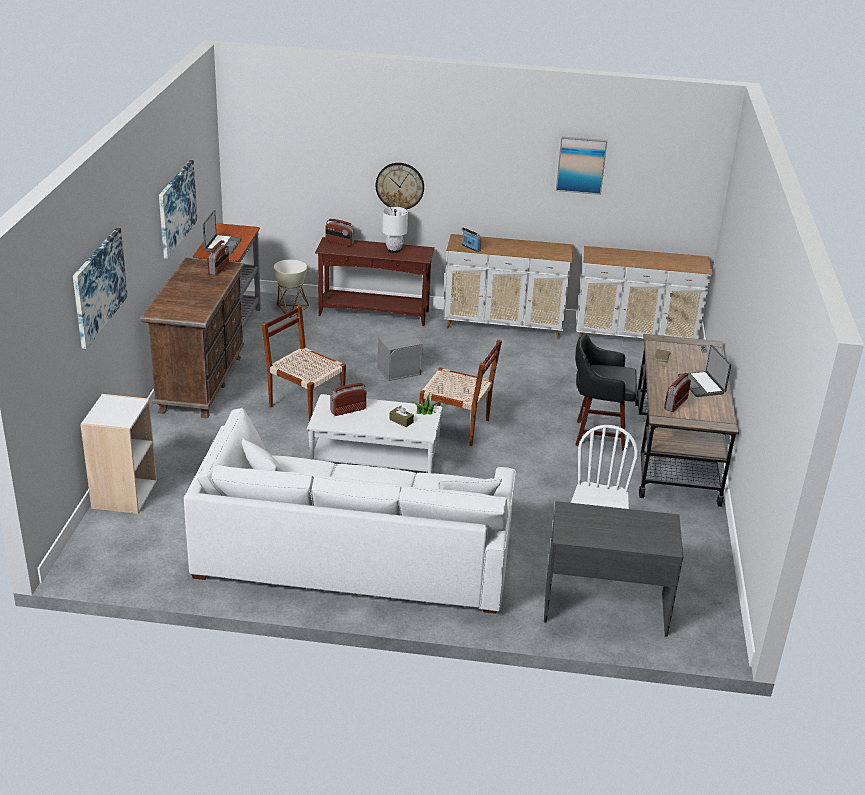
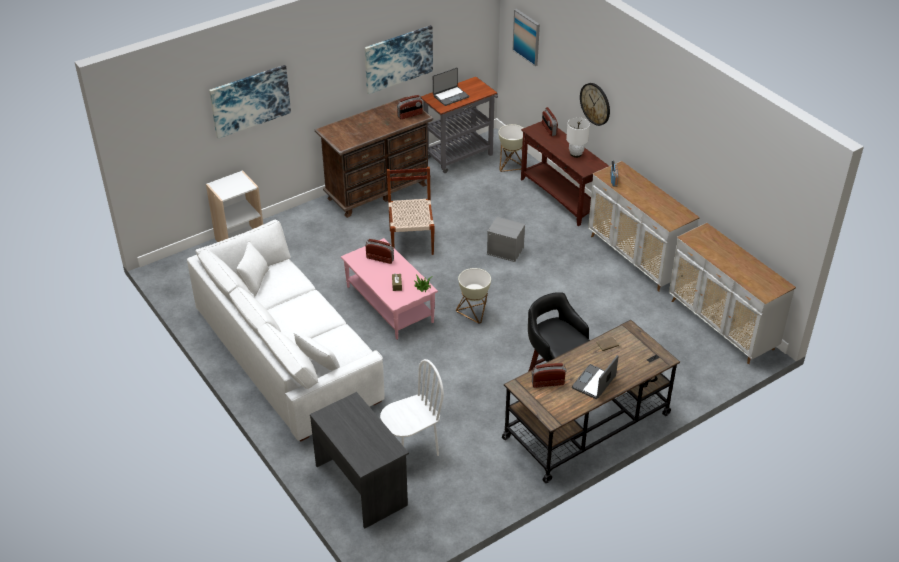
camera: 50 degrees right, 10 degrees up
white coffee table [307,394,443,473] -> pink coffee table [341,238,438,340]
chair [420,339,502,446] -> planter [456,268,491,324]
picture [556,136,608,195] -> picture moved to [512,9,540,66]

